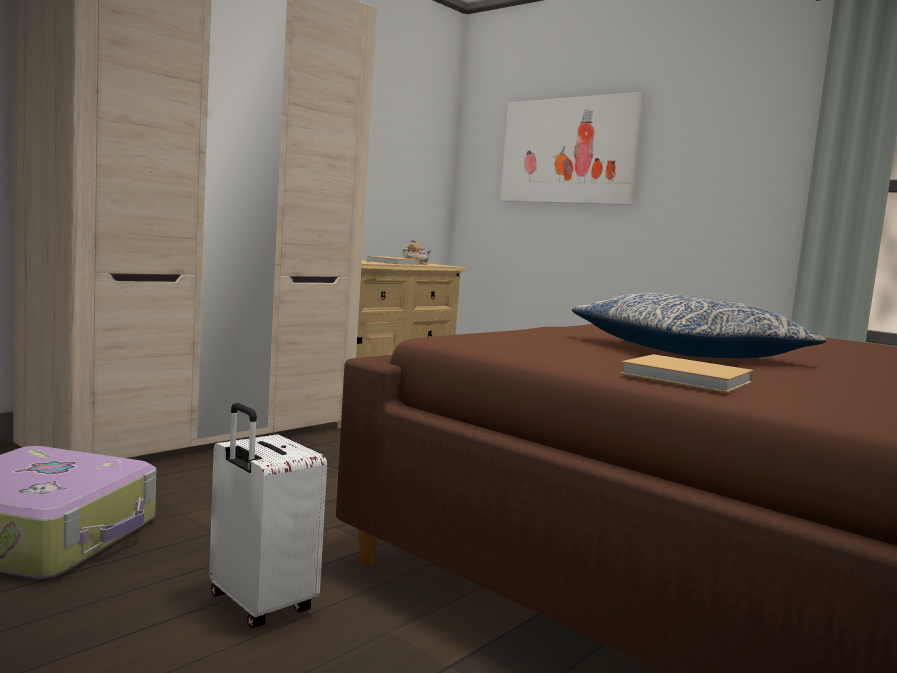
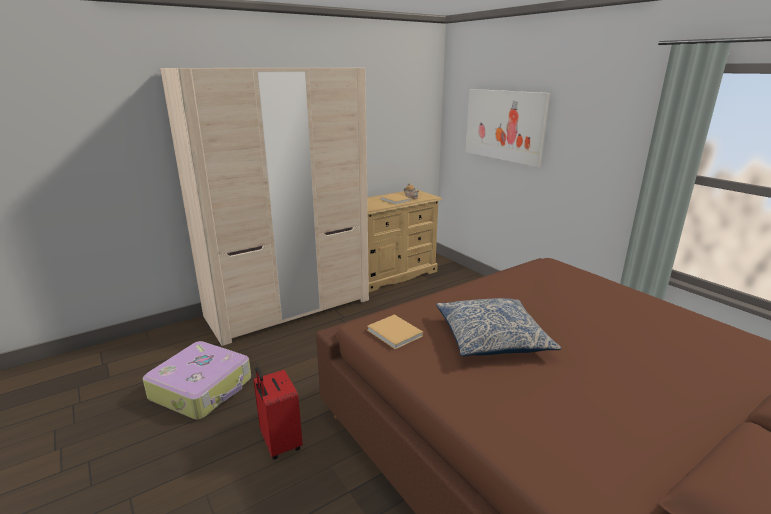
camera: 15 degrees right, 15 degrees up
white suitcase [209,403,327,628] -> red suitcase [253,367,303,460]
beige book [620,354,754,393] -> beige book moved to [367,314,423,349]

